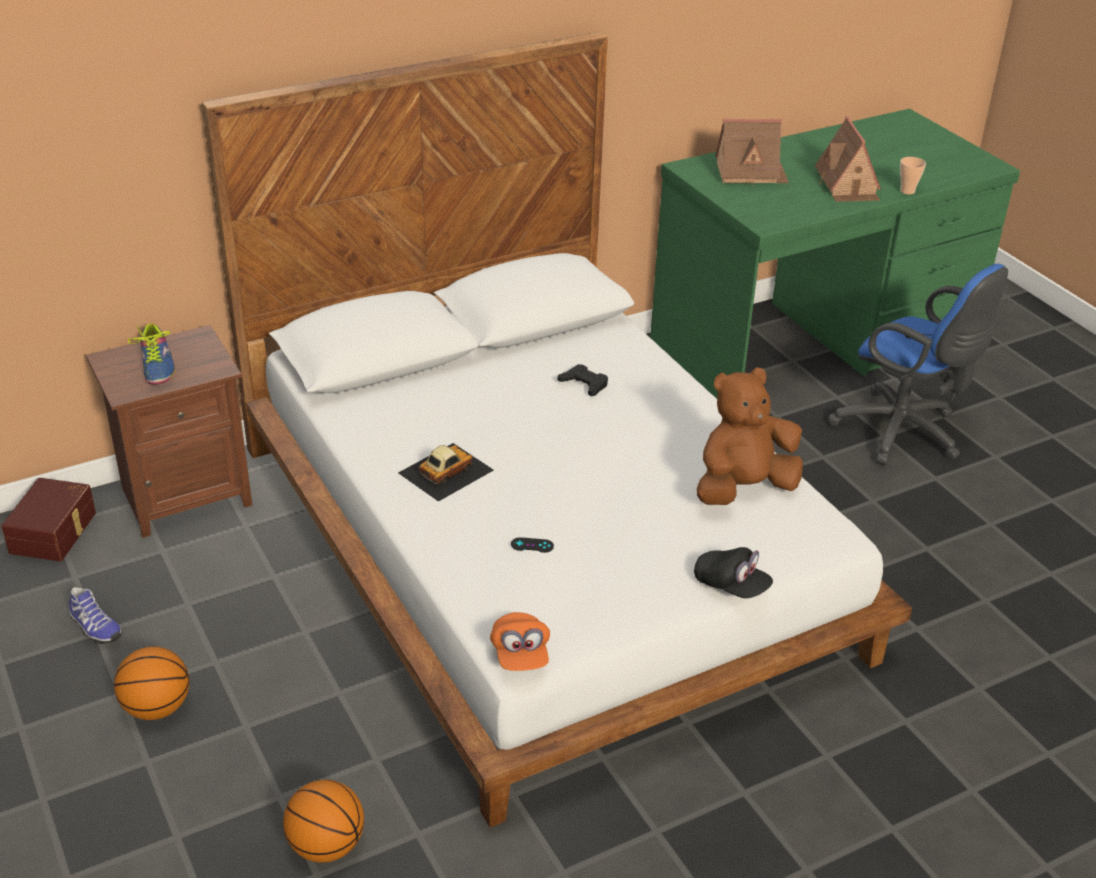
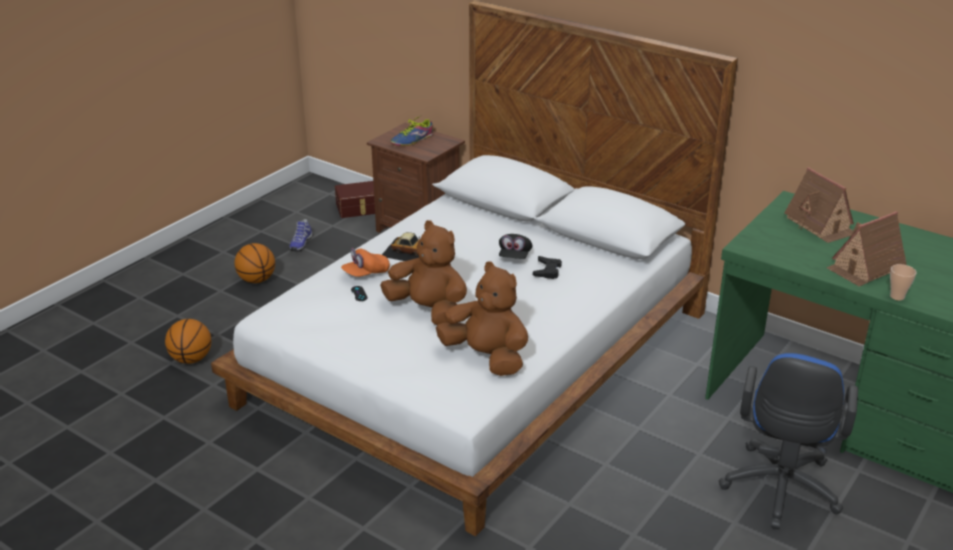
camera: 65 degrees right, 5 degrees down
orange cap [490,612,550,671] -> orange cap moved to [341,248,390,277]
black cap [694,547,773,598] -> black cap moved to [499,234,533,259]
none -> brown plush toy [380,220,467,325]

